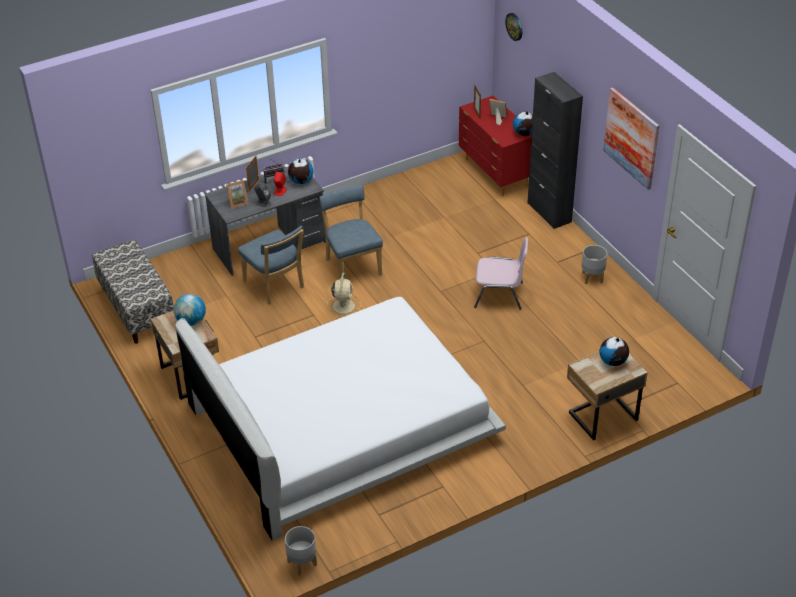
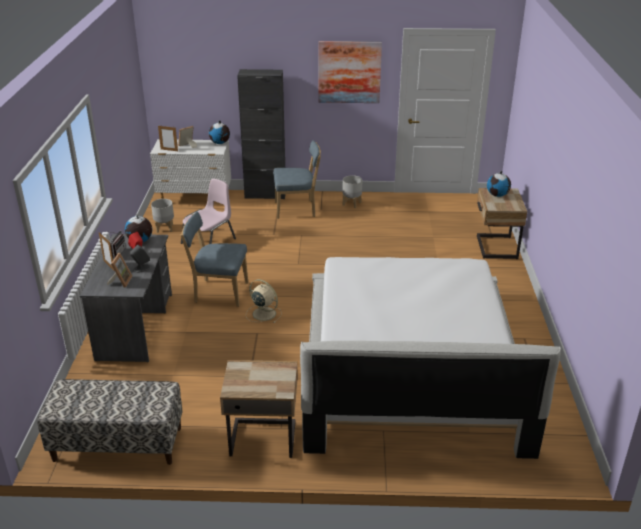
camera: 60 degrees left, 10 degrees down
globe [174,294,206,326] -> none
blue chair [238,226,304,305] -> blue chair moved to [273,140,321,219]
grey planter [285,526,317,576] -> grey planter moved to [151,199,174,233]
red dresser [459,95,532,196] -> white dresser [150,139,231,205]
pink chair [474,237,528,310] -> pink chair moved to [181,179,236,244]
wall clock [505,13,522,41] -> none

